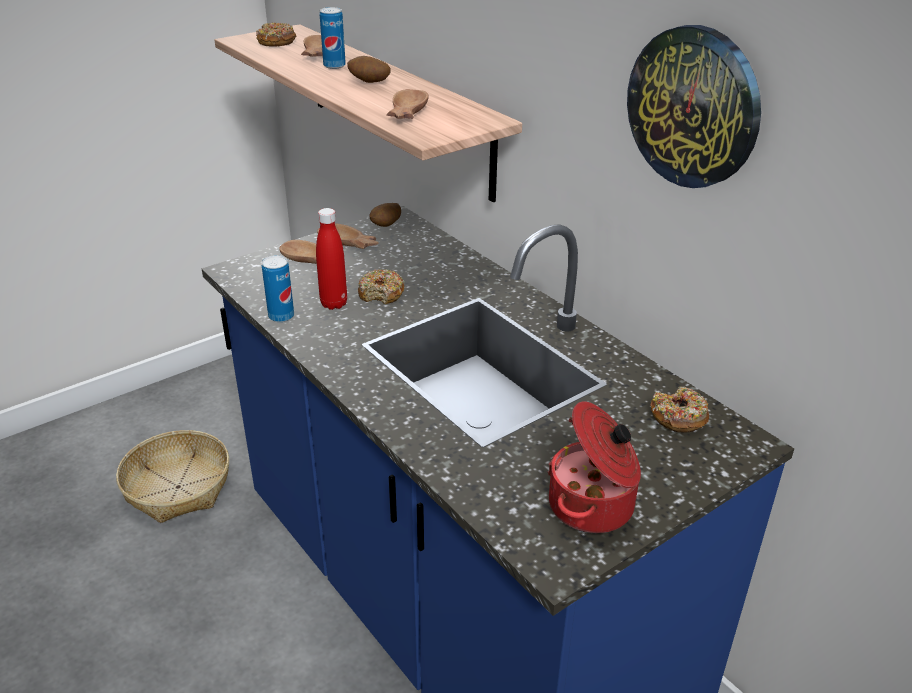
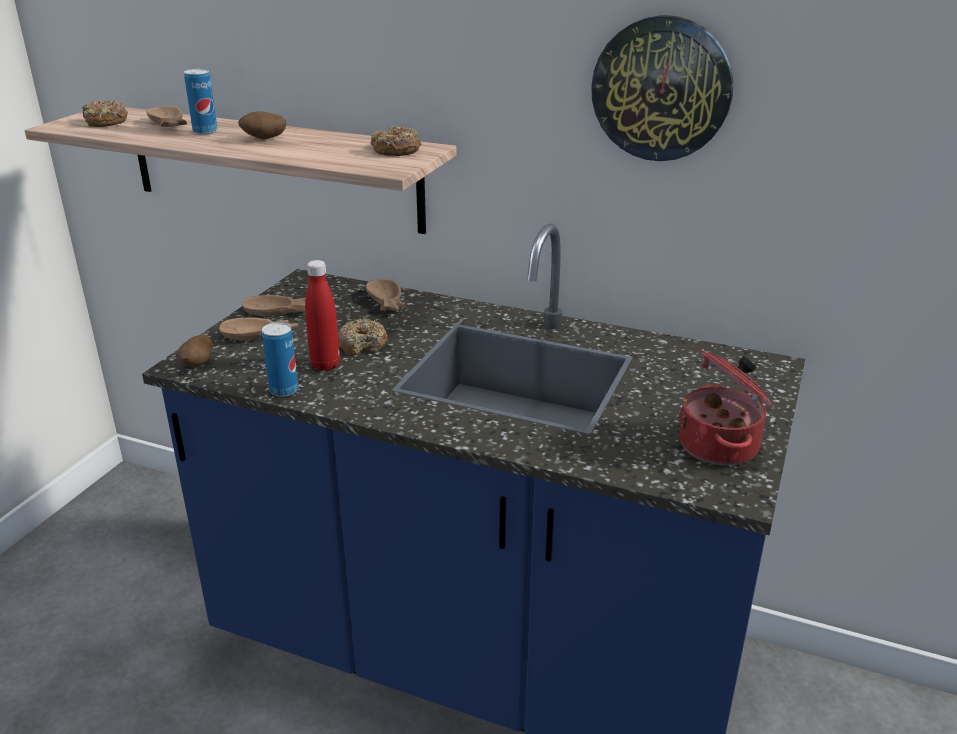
camera: 30 degrees left, 5 degrees down
basket [116,430,229,523] -> none
potato [369,203,401,227] -> potato moved to [178,334,213,367]
brown bowl [386,89,428,119] -> brown bowl moved to [366,279,406,311]
donut [650,386,709,433] -> donut moved to [371,126,421,156]

